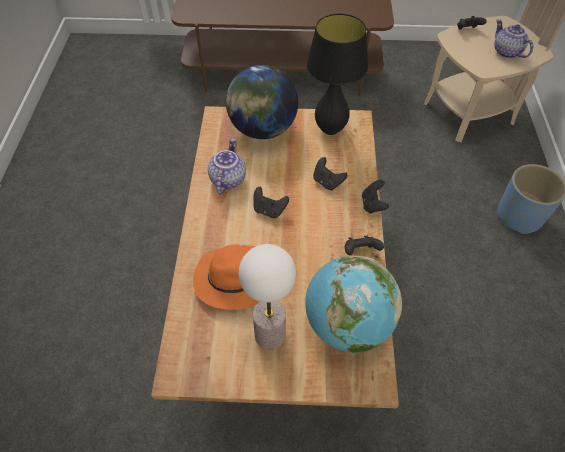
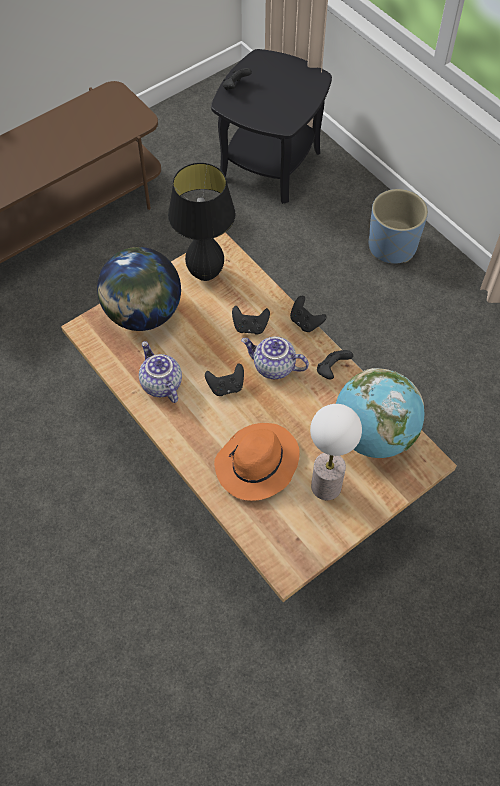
camera: 40 degrees left, 5 degrees up
beige side table [424,16,553,142] -> black side table [211,49,332,204]
teapot [494,19,533,58] -> teapot moved to [241,337,309,379]

